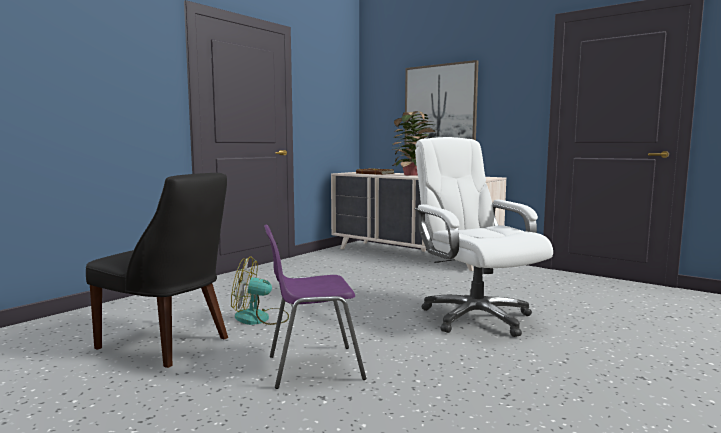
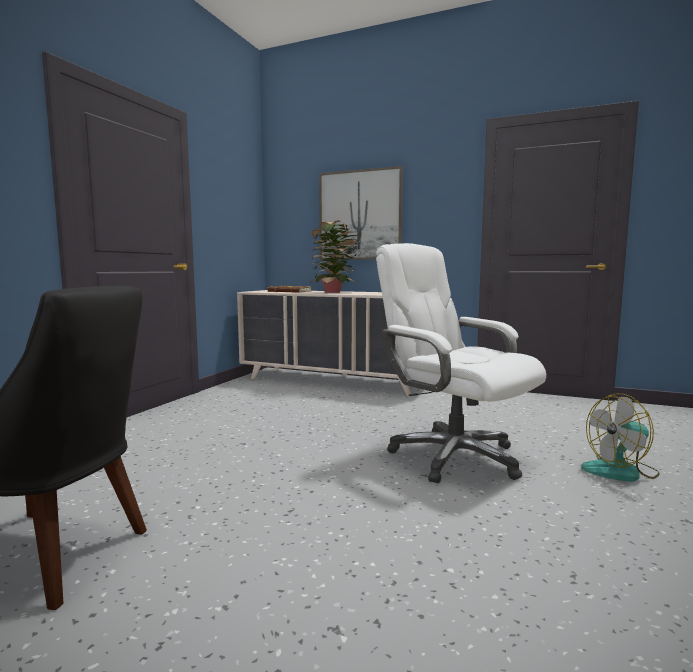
camera: 15 degrees left, 0 degrees up
fan [231,257,289,325] -> fan moved to [581,393,660,482]
purple chair [264,225,366,389] -> none

